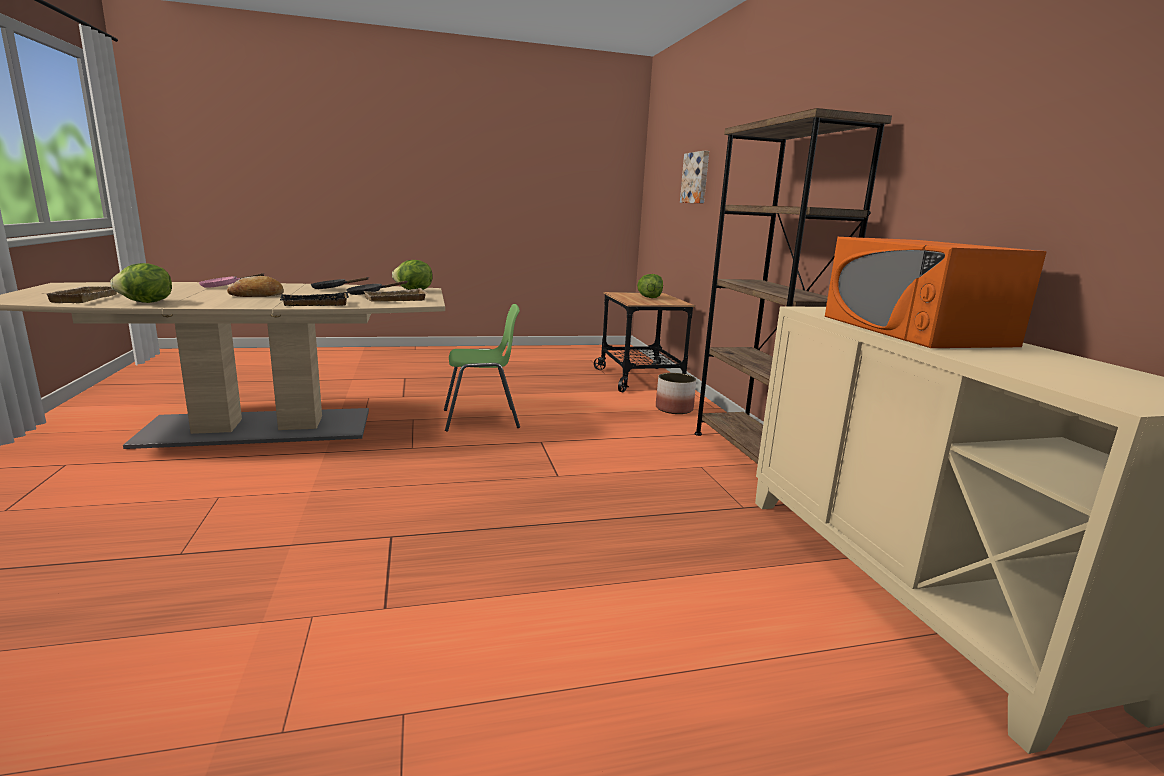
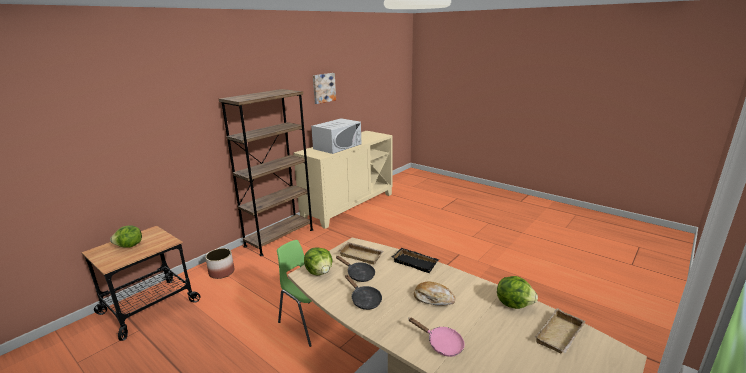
camera: 125 degrees left, 5 degrees up
picture [680,151,709,204] -> picture moved to [313,73,336,104]
orange microwave [825,237,1047,348] -> white microwave [311,118,361,154]

